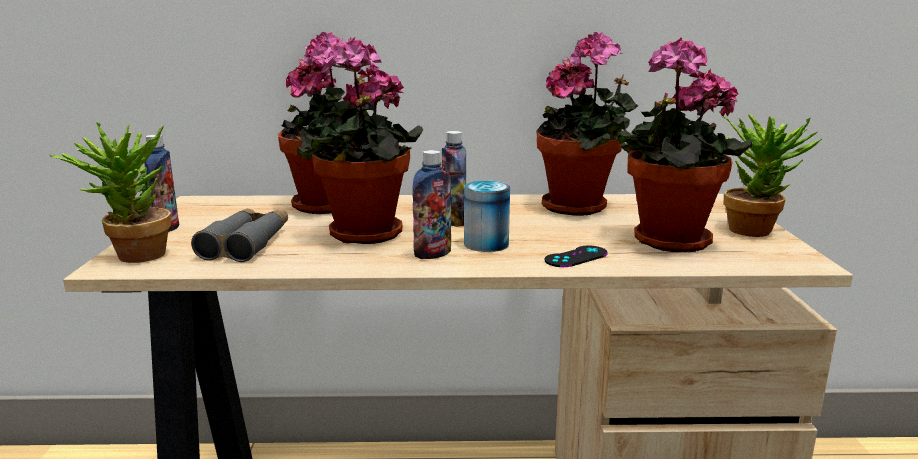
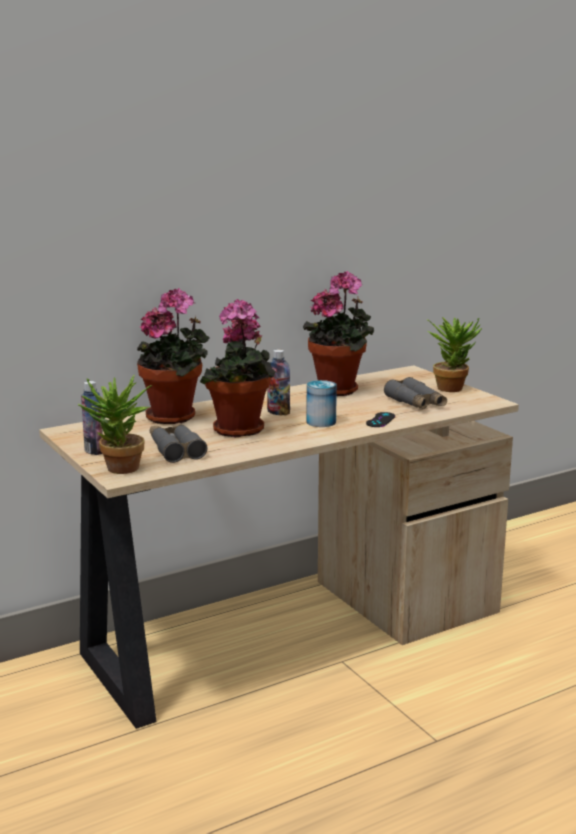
camera: 30 degrees left, 0 degrees up
bottle [412,150,451,259] -> none
potted plant [617,37,752,252] -> grey binoculars [384,377,447,409]

